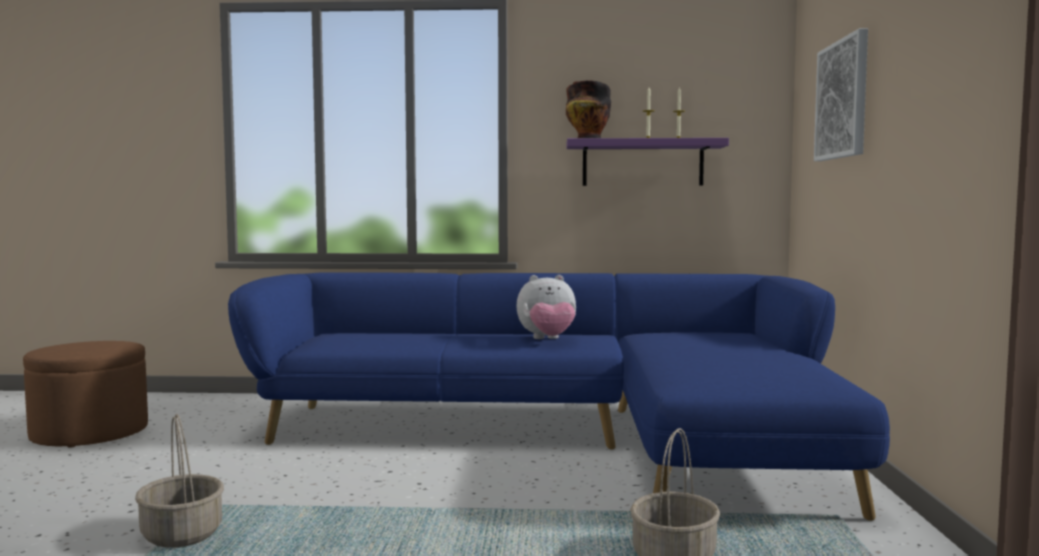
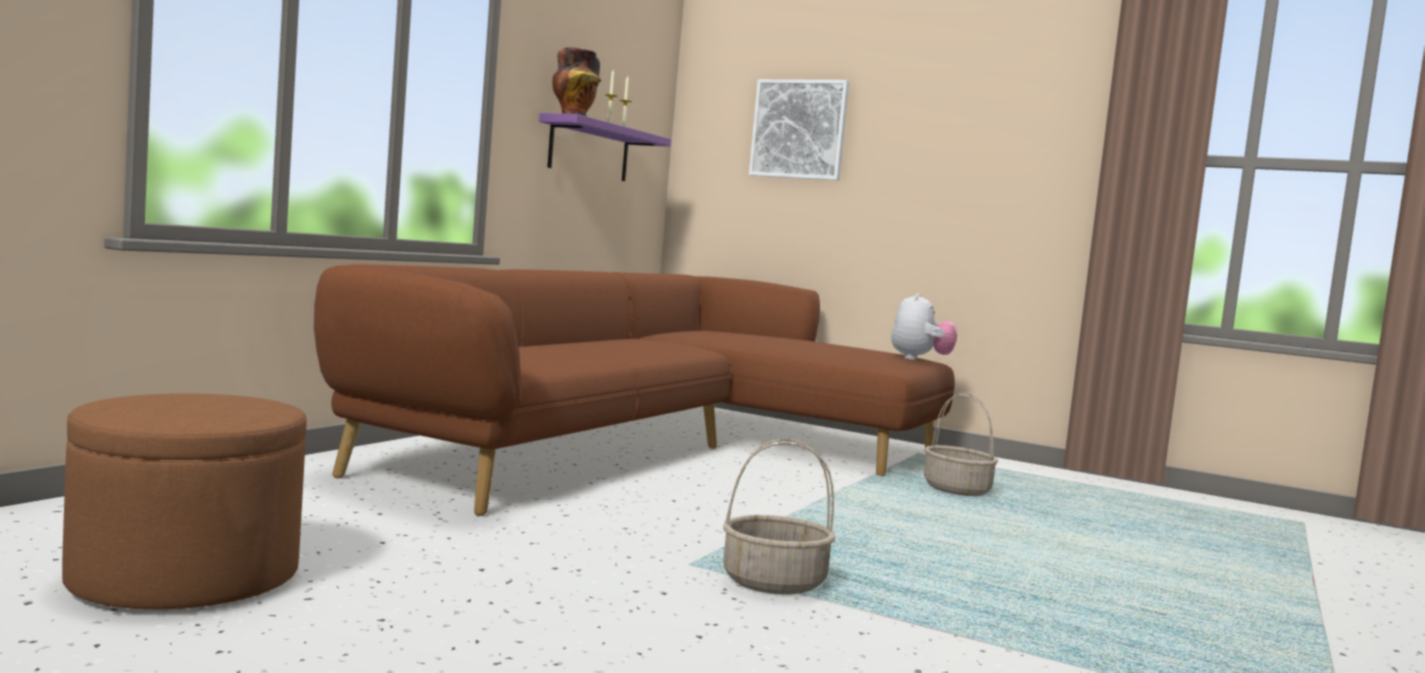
camera: 65 degrees left, 0 degrees up
blue sofa [228,272,890,521] -> brown sofa [314,264,955,516]
plush toy [516,275,576,339] -> plush toy moved to [891,293,957,360]

